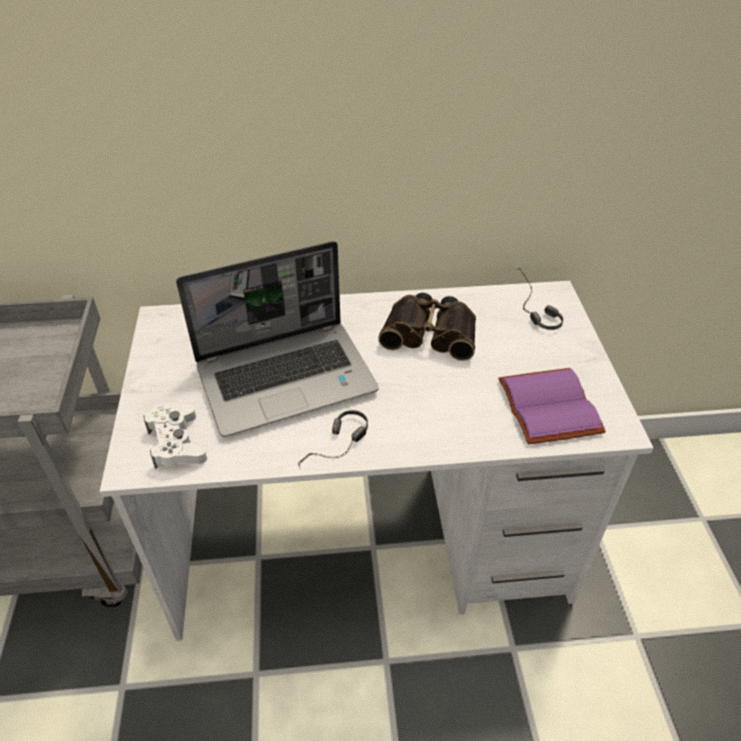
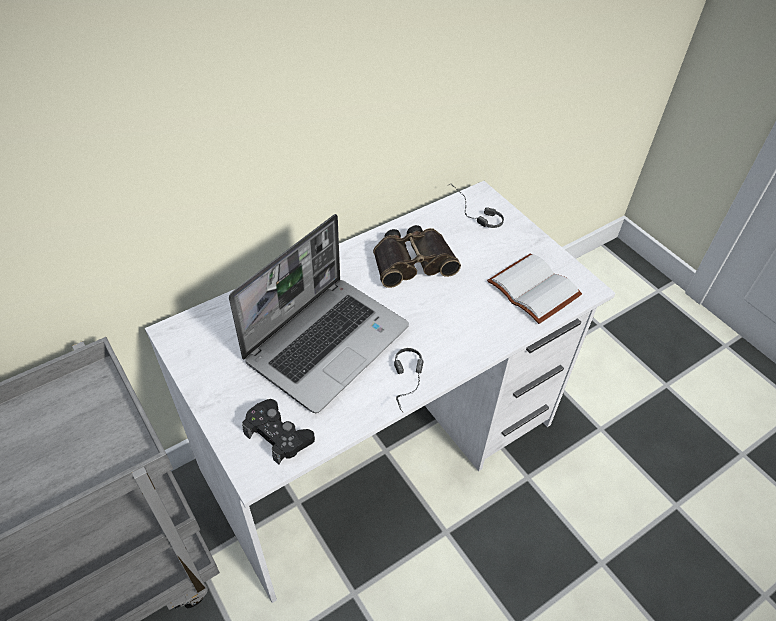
camera: 30 degrees left, 5 degrees up
white game controller [143,403,207,469] -> black game controller [242,399,315,465]
purple book [498,368,606,444] -> white book [487,254,582,324]

